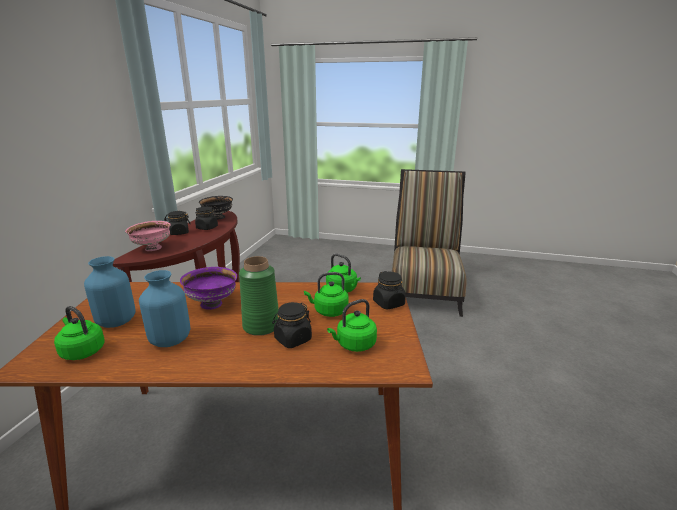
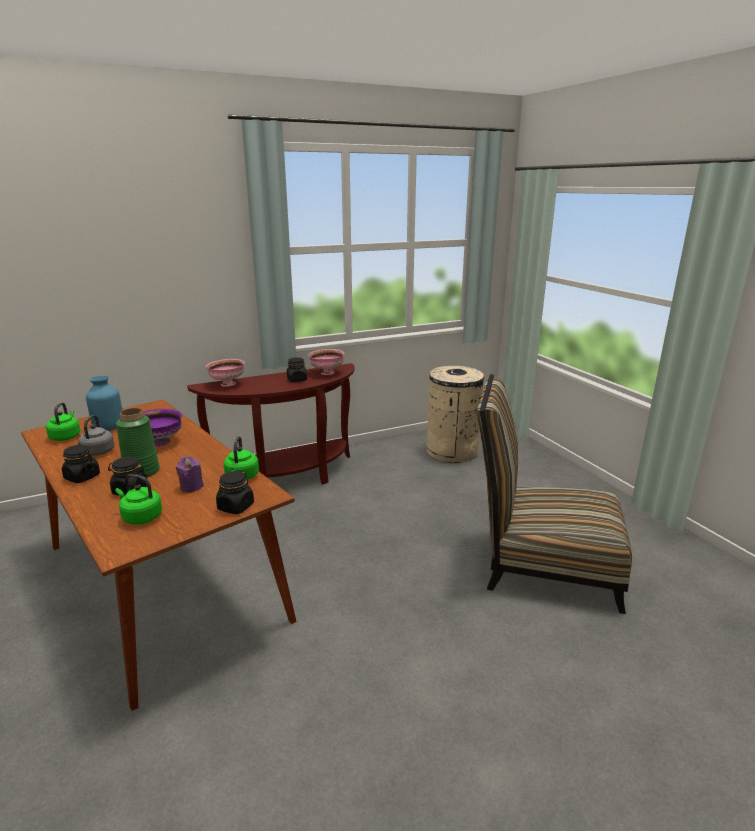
camera: 50 degrees right, 0 degrees up
blue vase [139,270,190,347] -> grey kettle [78,415,114,456]
black jar [164,211,190,235] -> black jar moved to [62,445,100,483]
black bowl [199,196,233,220] -> pink bowl [308,349,344,375]
green kettle [304,272,349,317] -> purple candle [176,456,204,492]
chair [392,169,467,317] -> chair turned 135 degrees counterclockwise [478,374,632,614]
none -> beige trash can [426,366,484,463]

